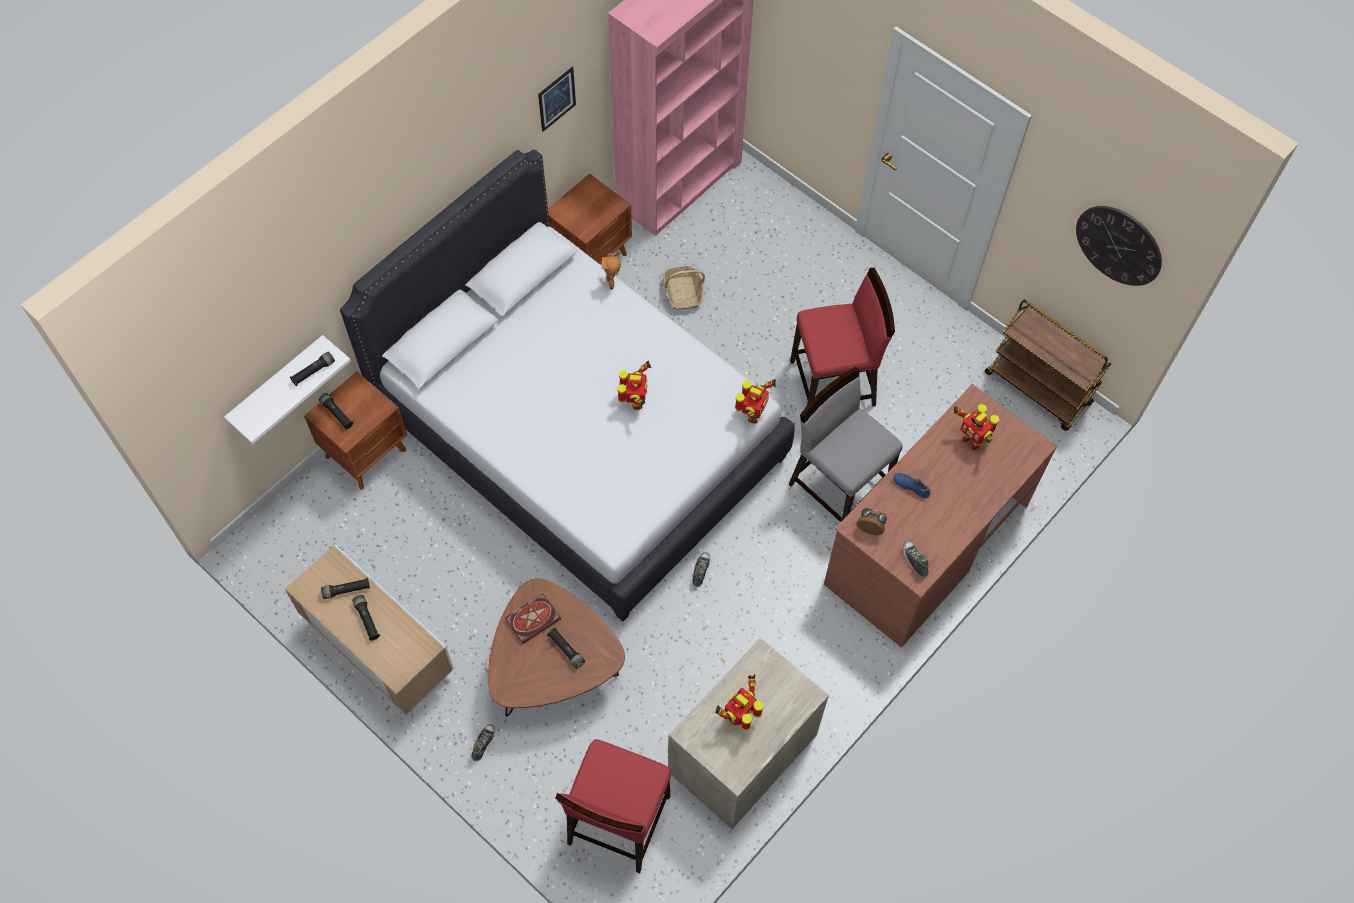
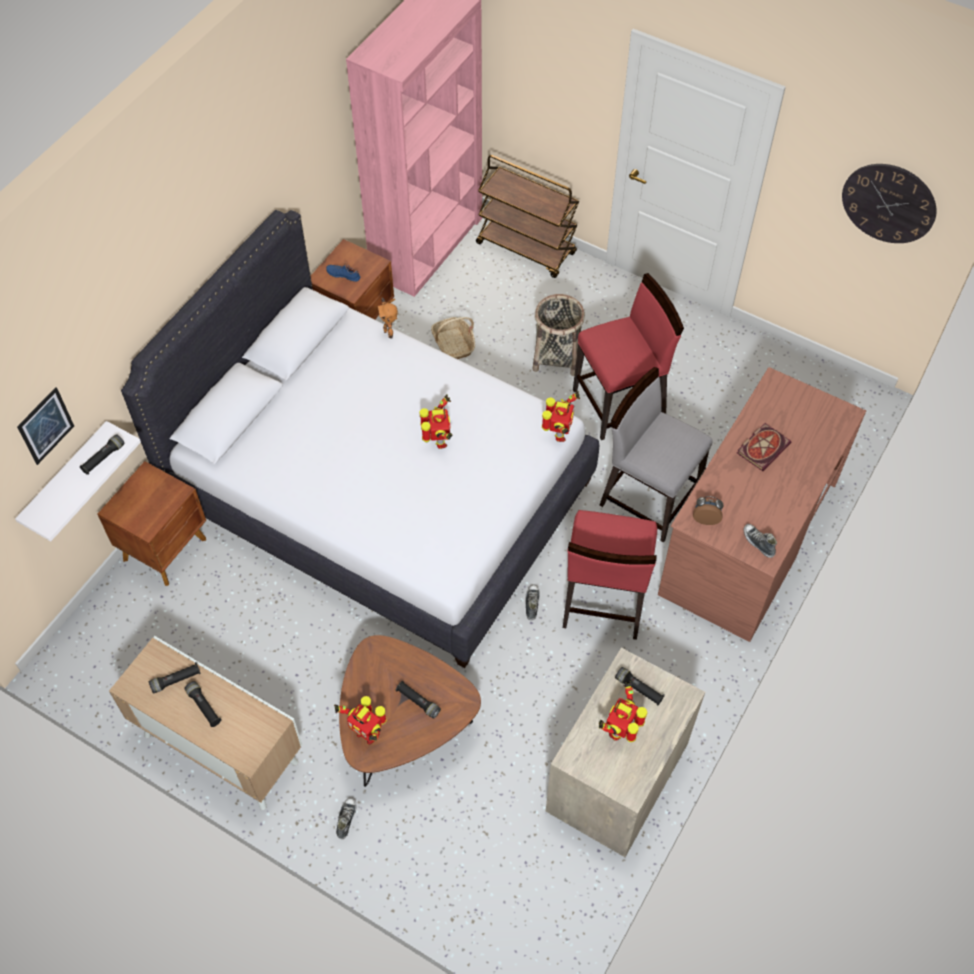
camera: 10 degrees left, 5 degrees down
black flashlight [319,393,354,429] -> black flashlight moved to [615,667,665,705]
book [505,593,561,644] -> book moved to [737,423,791,471]
picture [538,67,576,132] -> picture moved to [17,387,74,465]
red chair [555,739,671,873] -> red chair moved to [563,510,657,640]
blue shoe [893,473,932,499] -> blue shoe moved to [326,262,360,282]
toy robot [954,404,999,450] -> toy robot moved to [334,696,387,745]
brown cart [985,300,1111,431] -> brown cart moved to [476,155,579,278]
none -> basket [533,294,585,376]

